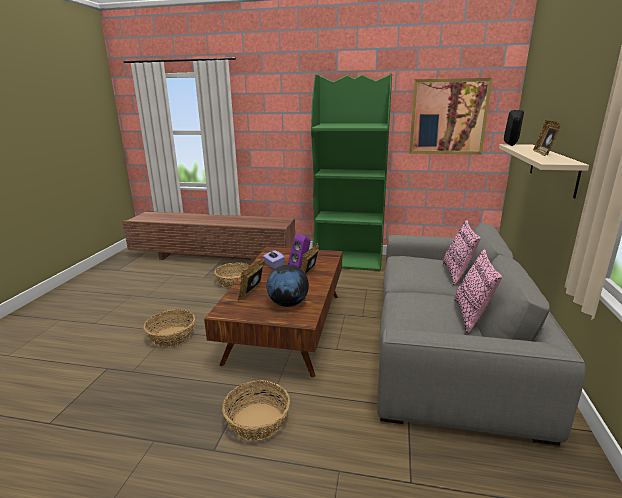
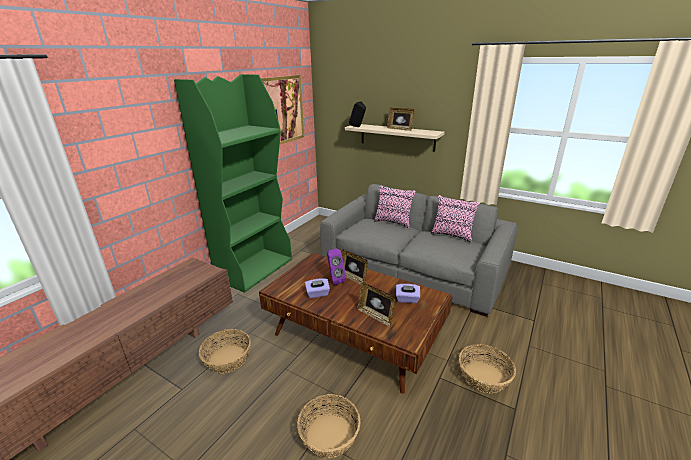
camera: 70 degrees left, 5 degrees up
globe [267,264,309,307] -> purple tissue box [396,284,420,303]

